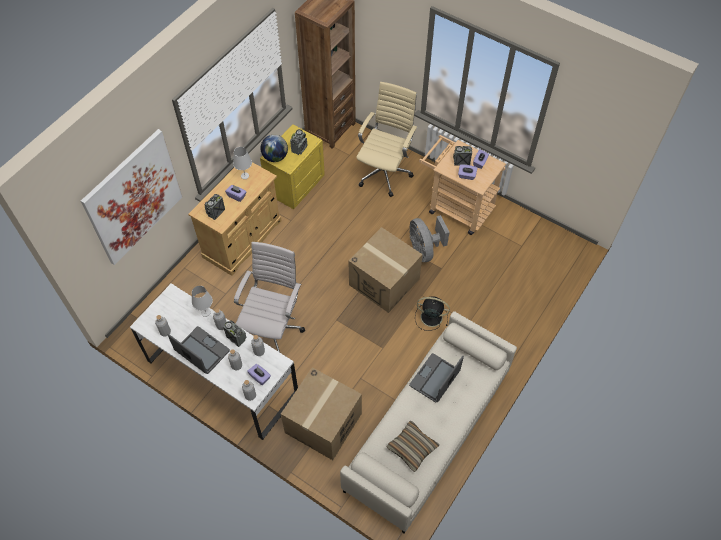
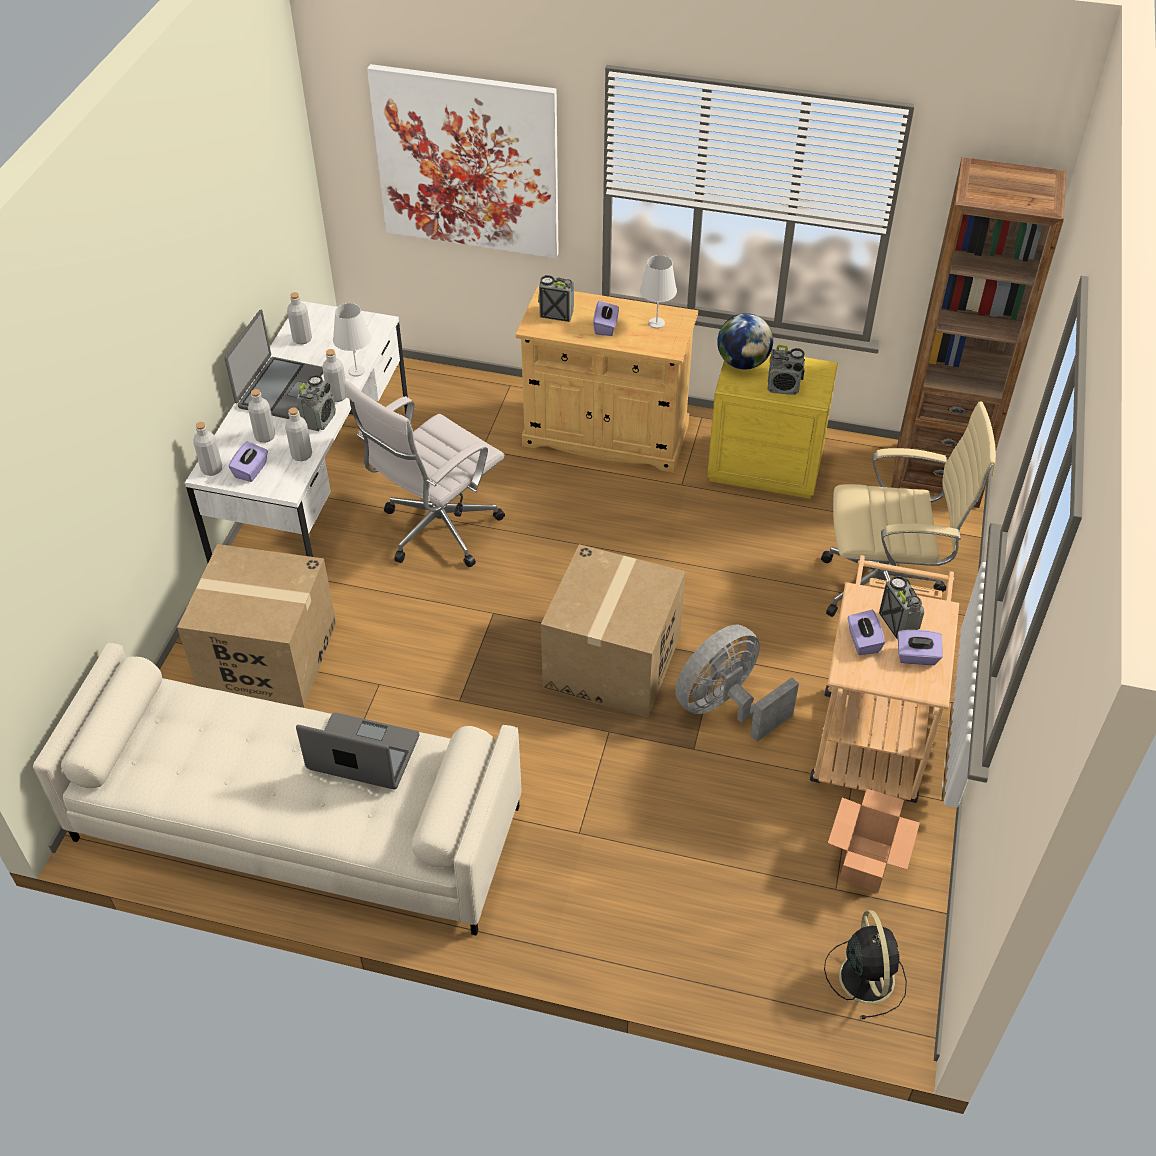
camera: 70 degrees right, 10 degrees down
white office chair [234,242,305,352] -> white office chair turned 135 degrees clockwise [344,381,505,567]
pillow [387,421,439,472] -> none
black fan [415,296,450,331] -> black fan moved to [824,910,907,1019]
none -> cardboard box [828,789,920,892]

